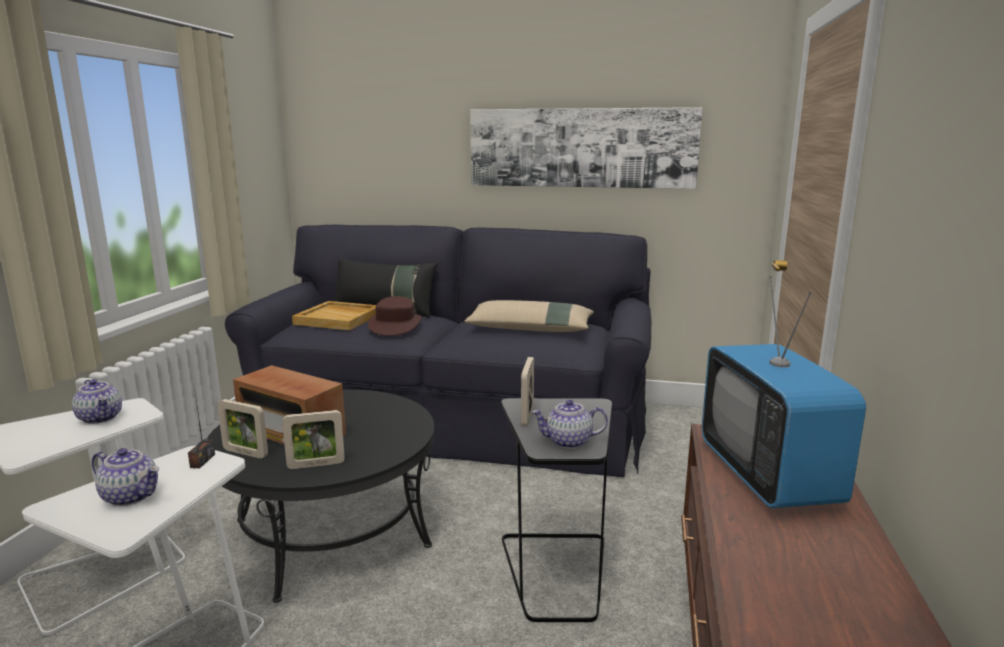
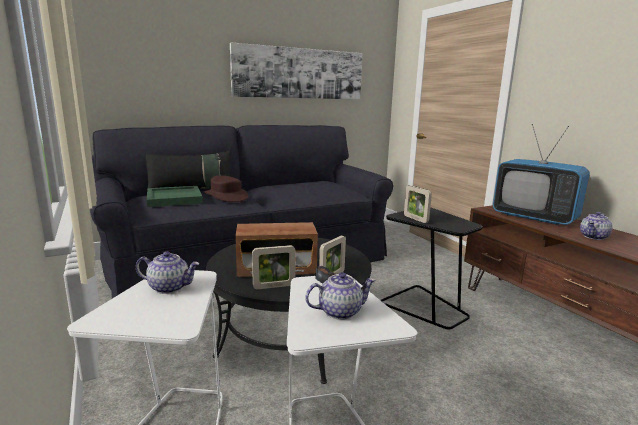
camera: 40 degrees left, 0 degrees up
beige tray [292,301,376,330] -> green tray [147,186,203,207]
beige pillow [464,300,594,332] -> none
teapot [531,399,608,449] -> teapot moved to [580,212,613,240]

